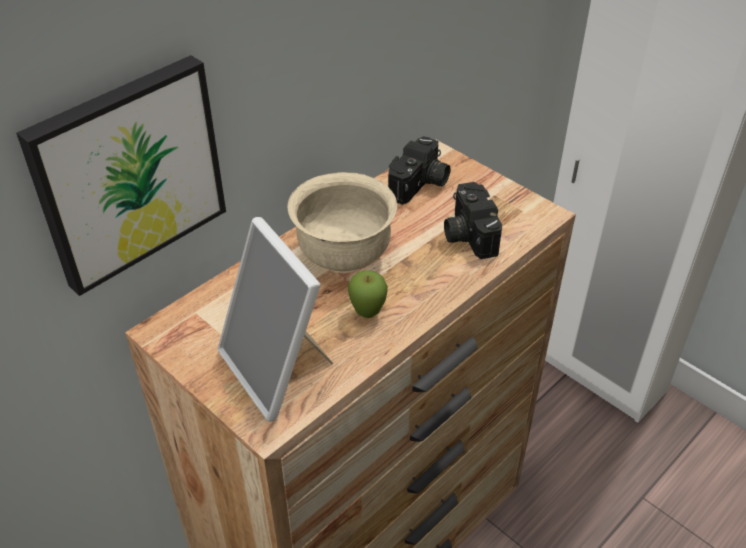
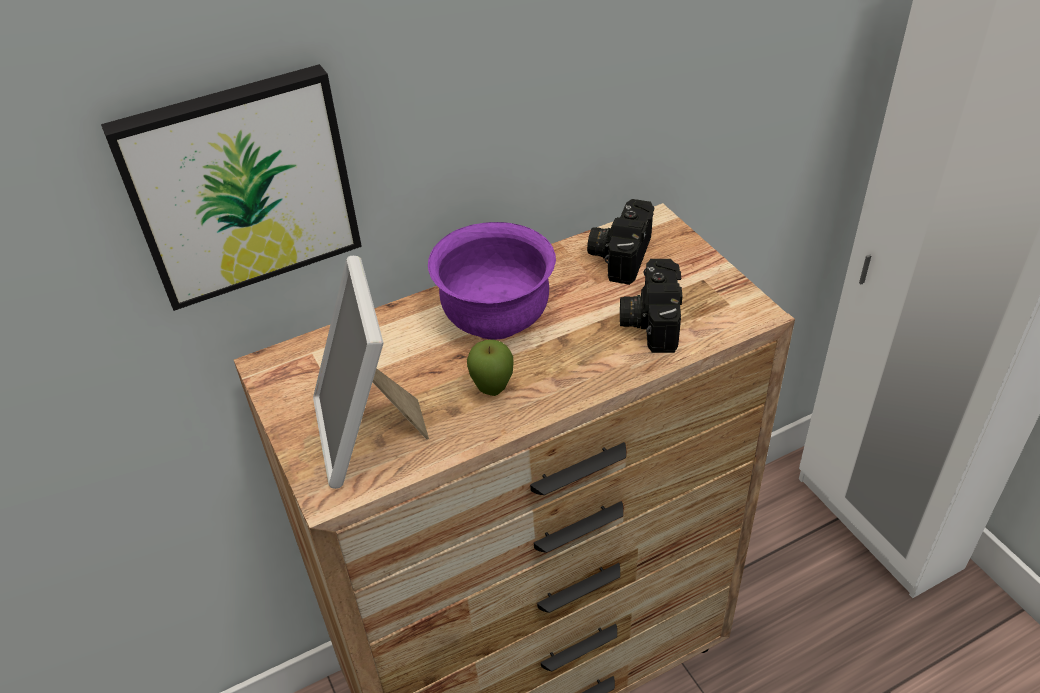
camera: 20 degrees right, 0 degrees up
beige bowl [288,172,397,273] -> purple bowl [428,222,556,340]
camera [388,136,451,205] -> camera turned 150 degrees clockwise [587,199,654,285]

